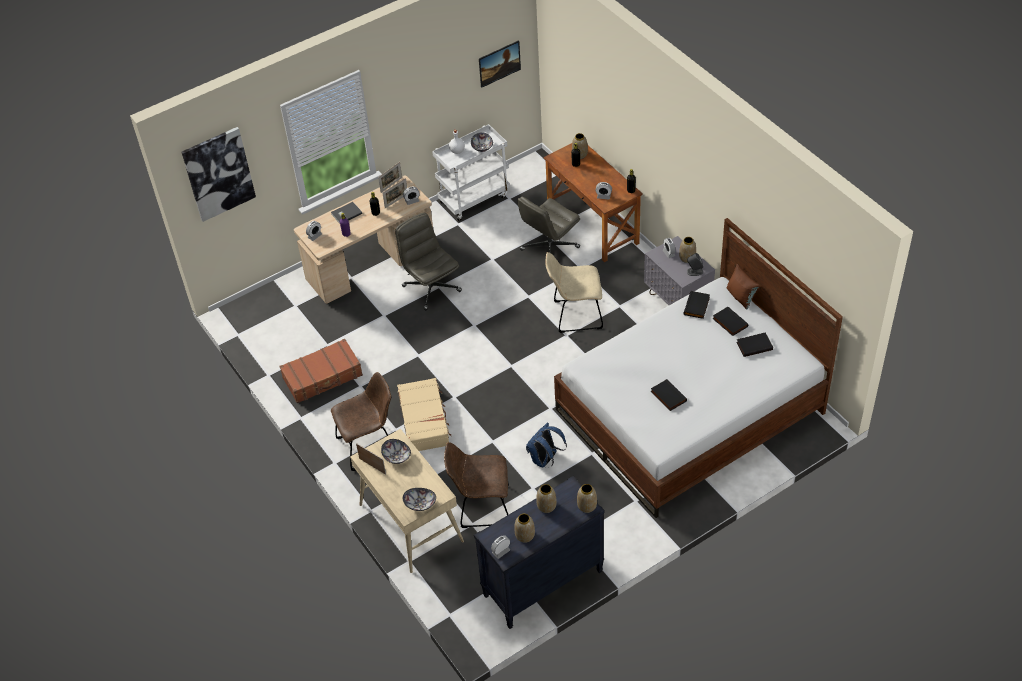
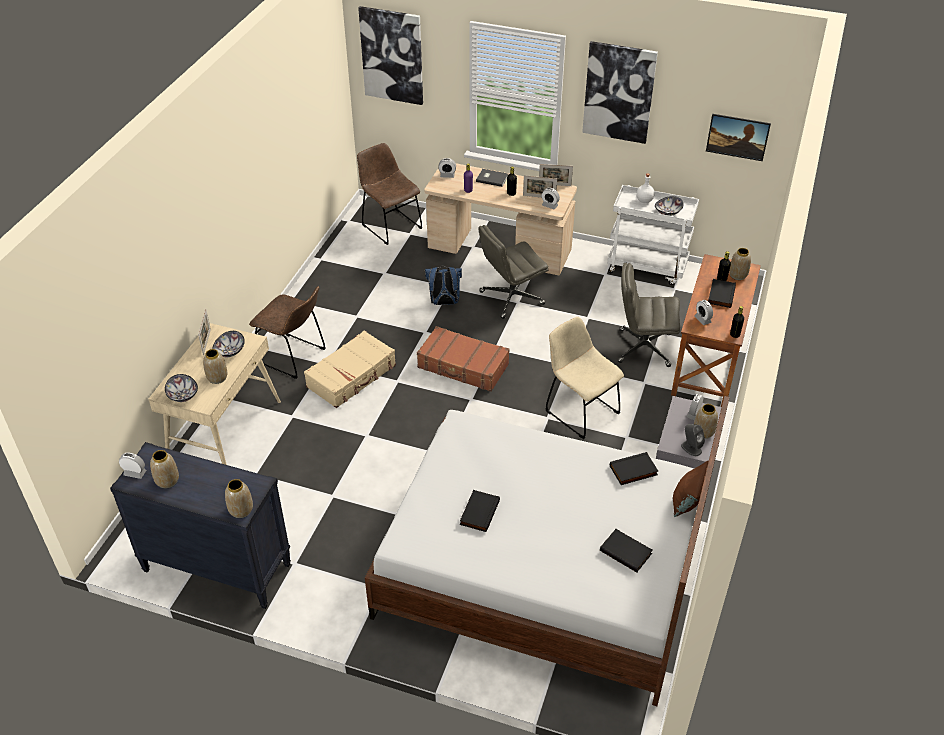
camera: 50 degrees right, 5 degrees down
brown suitcase [280,339,363,403] -> brown suitcase moved to [417,326,510,392]
grey office chair [395,213,462,310] -> grey office chair turned 135 degrees counterclockwise [478,225,548,319]
brown chair [444,442,509,528] -> brown chair moved to [357,143,422,245]
blue backpack [526,422,567,467] -> blue backpack moved to [425,266,462,305]
vase [536,484,556,513] -> vase moved to [203,349,227,384]
black book [713,306,748,336] -> black book moved to [708,279,736,308]
none -> picture [582,41,658,144]

